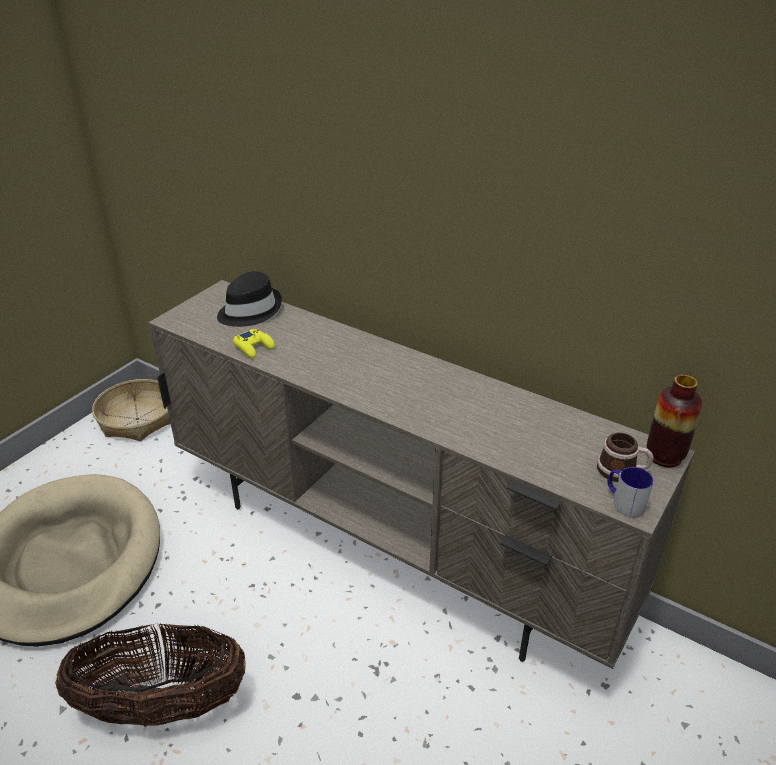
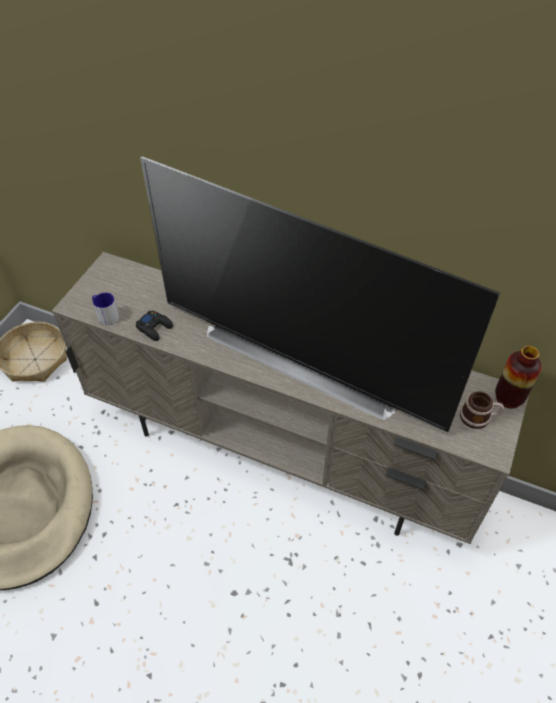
camera: 10 degrees left, 15 degrees up
basket [55,624,246,727] -> none
black hat [217,271,282,327] -> none
yellow game controller [233,329,275,358] -> black game controller [136,311,173,341]
mug [608,467,654,517] -> mug moved to [92,292,119,325]
none -> television [140,156,500,433]

